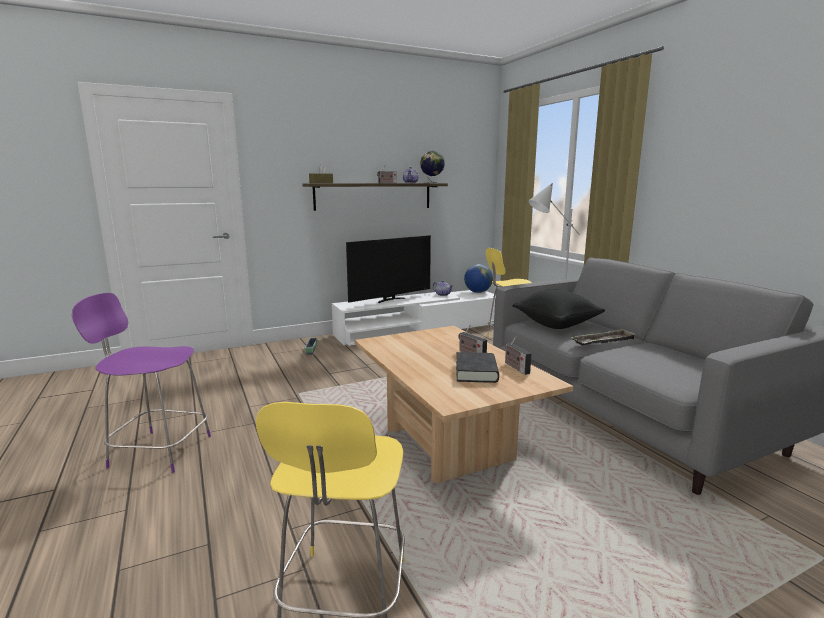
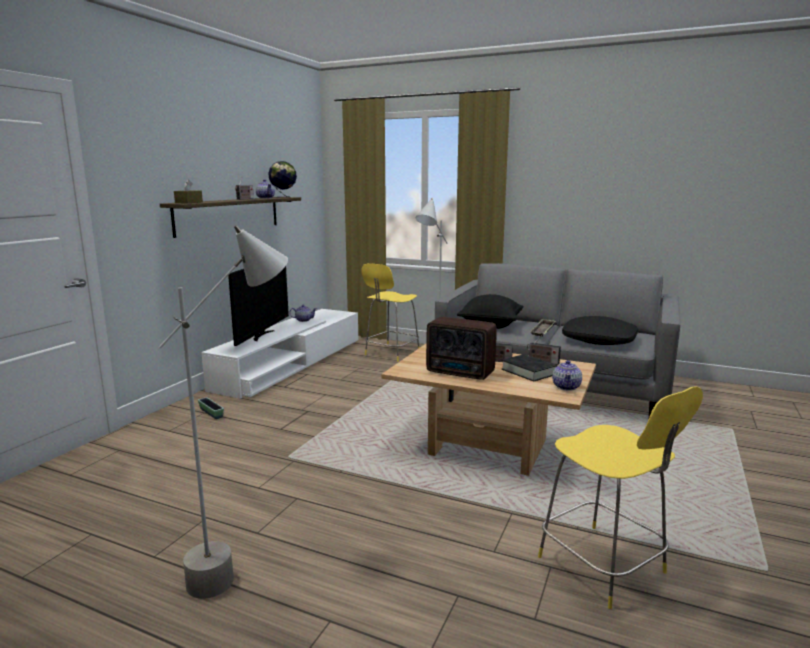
camera: 40 degrees left, 0 degrees up
purple stool [72,293,211,473] -> grey floor lamp [159,225,288,599]
globe [464,264,493,293] -> none
none -> radio [426,317,497,380]
none -> teapot [552,360,582,391]
none -> black pillow [562,316,638,345]

